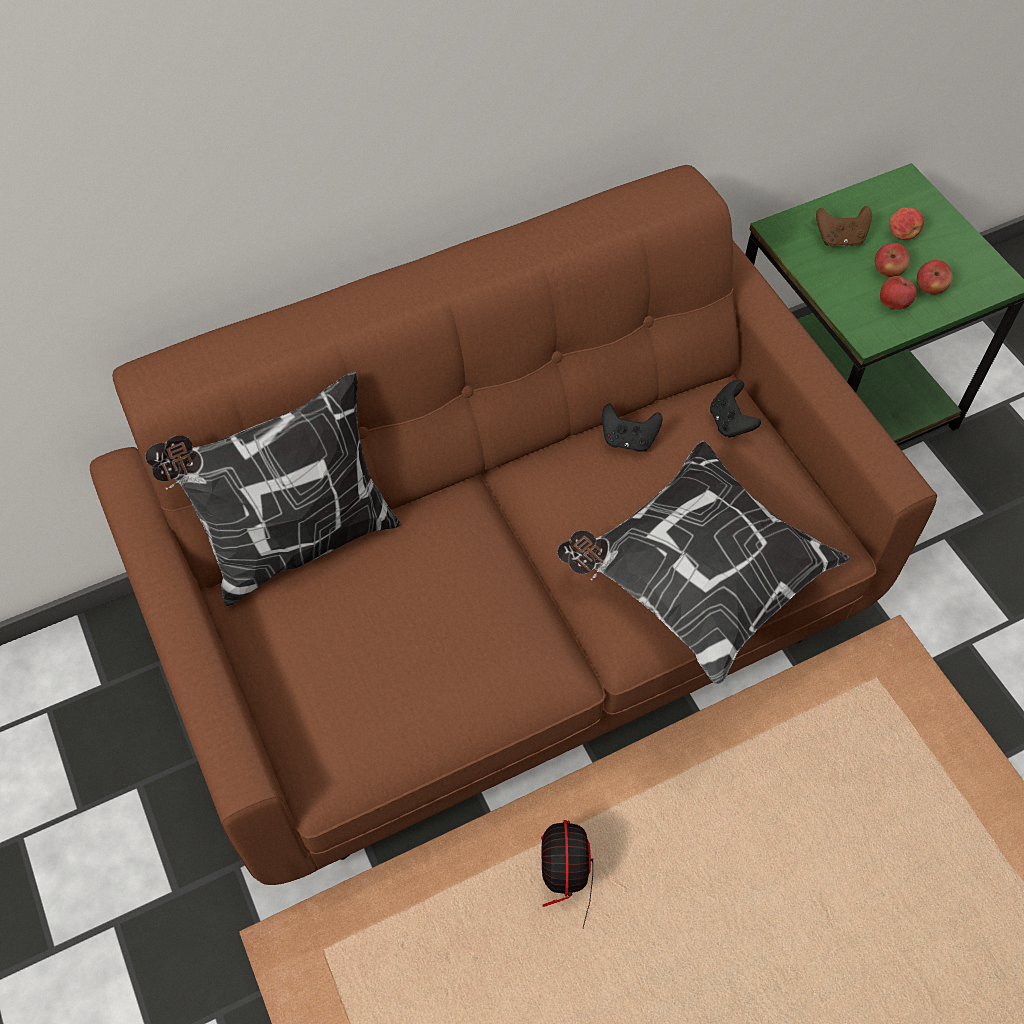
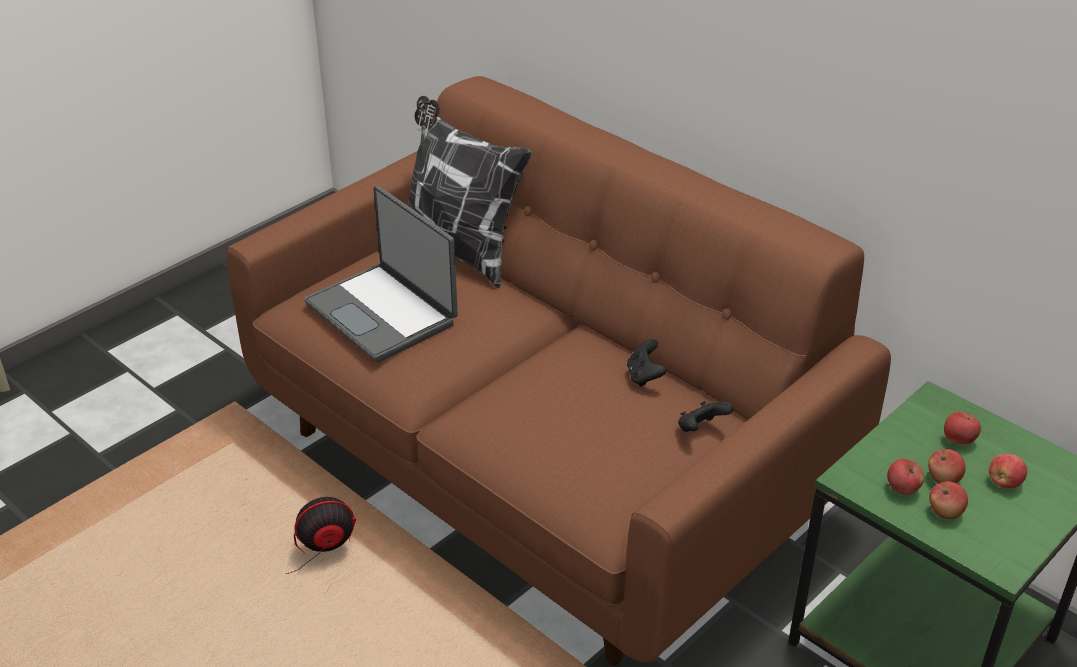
camera: 70 degrees right, 20 degrees down
pillow [557,440,850,684] -> none
brown game controller [816,206,872,247] -> apple [944,411,981,445]
none -> laptop [304,186,458,363]

